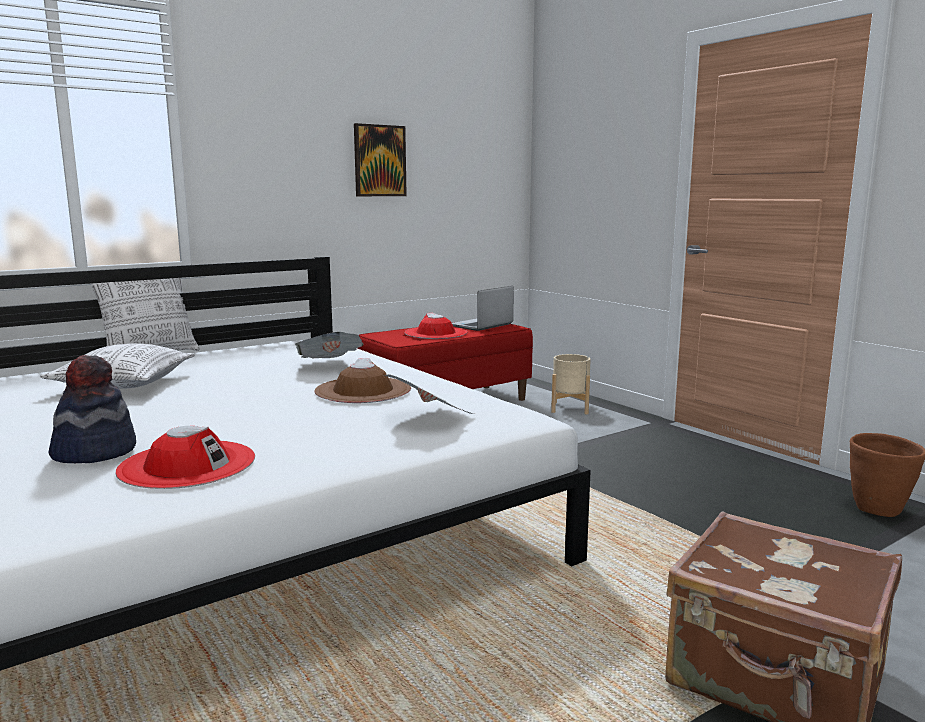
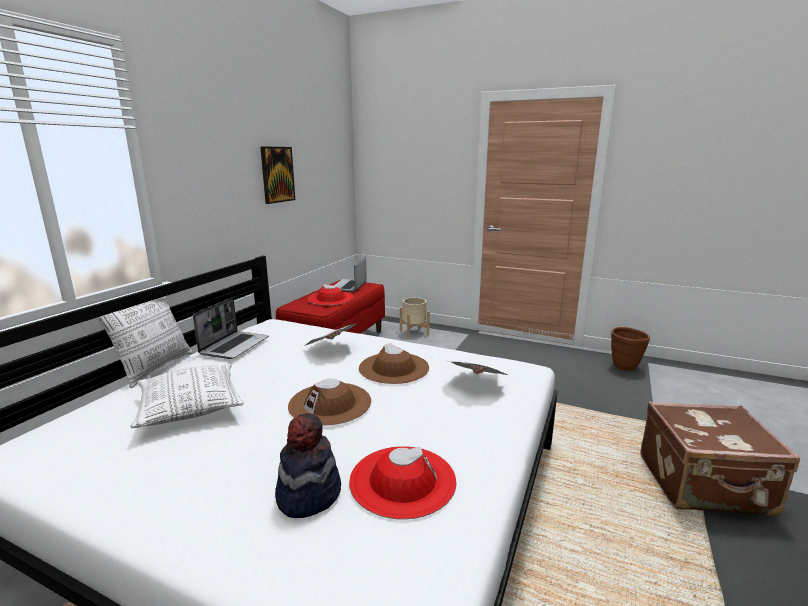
camera: 30 degrees left, 5 degrees up
none -> laptop [193,297,269,359]
none -> brown hat [288,379,371,426]

